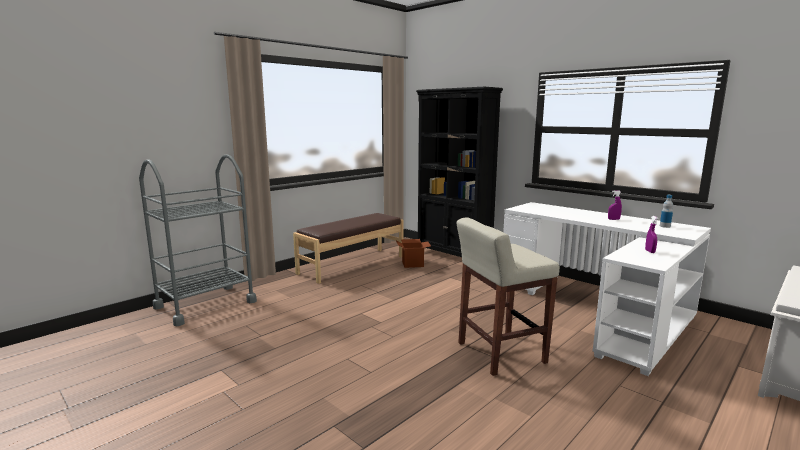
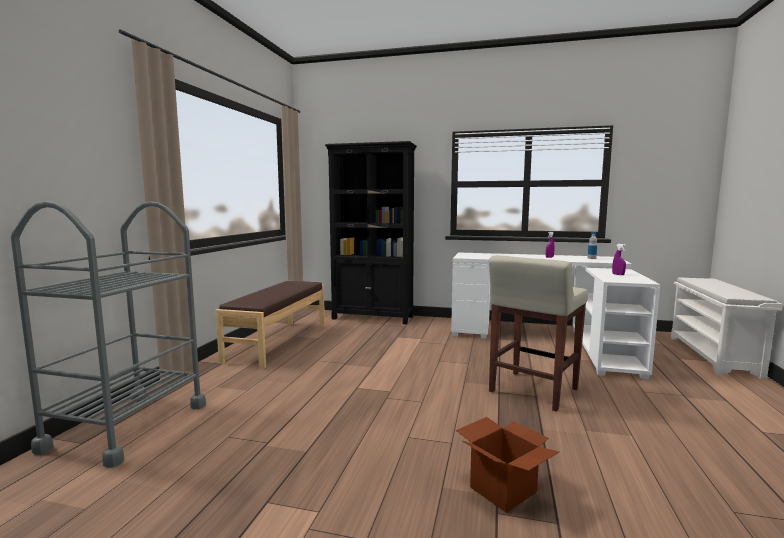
camera: 30 degrees left, 5 degrees down
cardboard box [396,239,431,268] -> cardboard box moved to [456,417,559,513]

